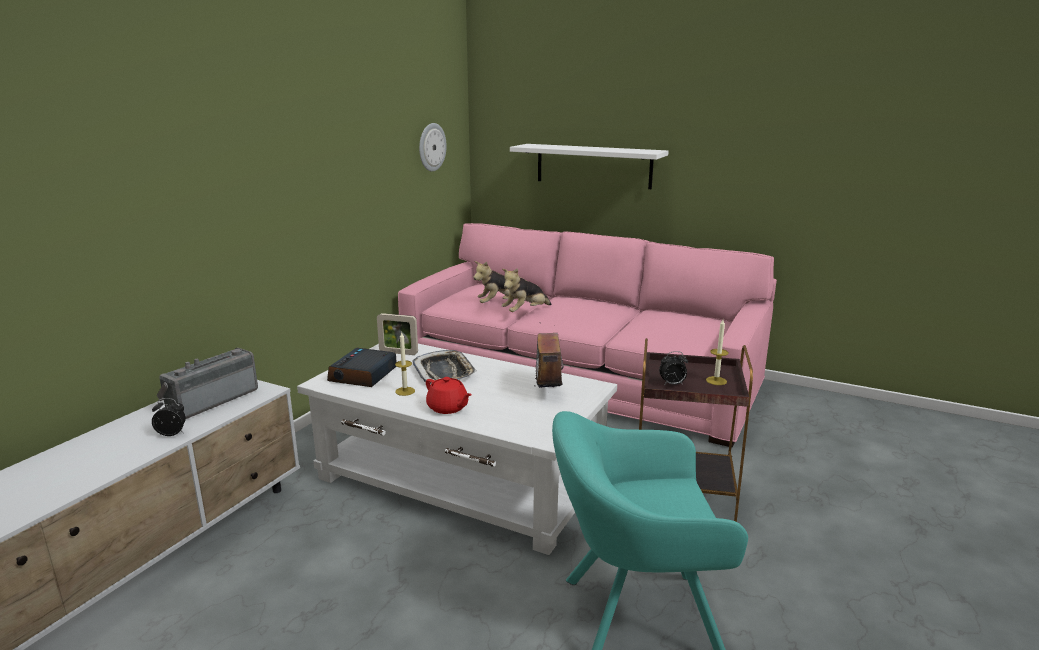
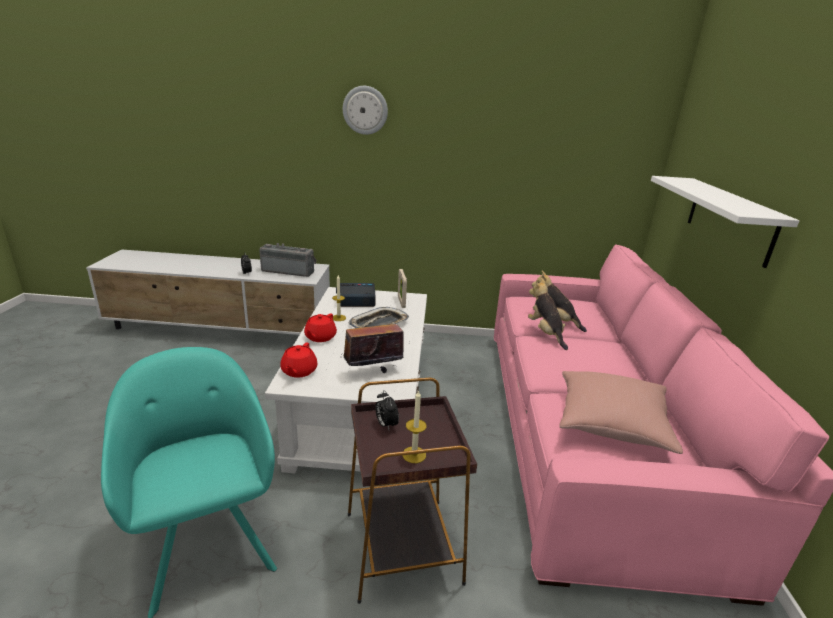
camera: 65 degrees right, 5 degrees up
wall clock [419,123,447,172] -> wall clock moved to [343,86,388,135]
plush toy [502,268,552,312] -> plush toy turned 45 degrees clockwise [528,278,568,350]
none -> red teapot [281,342,318,378]
none -> pink pillow [559,371,683,454]

